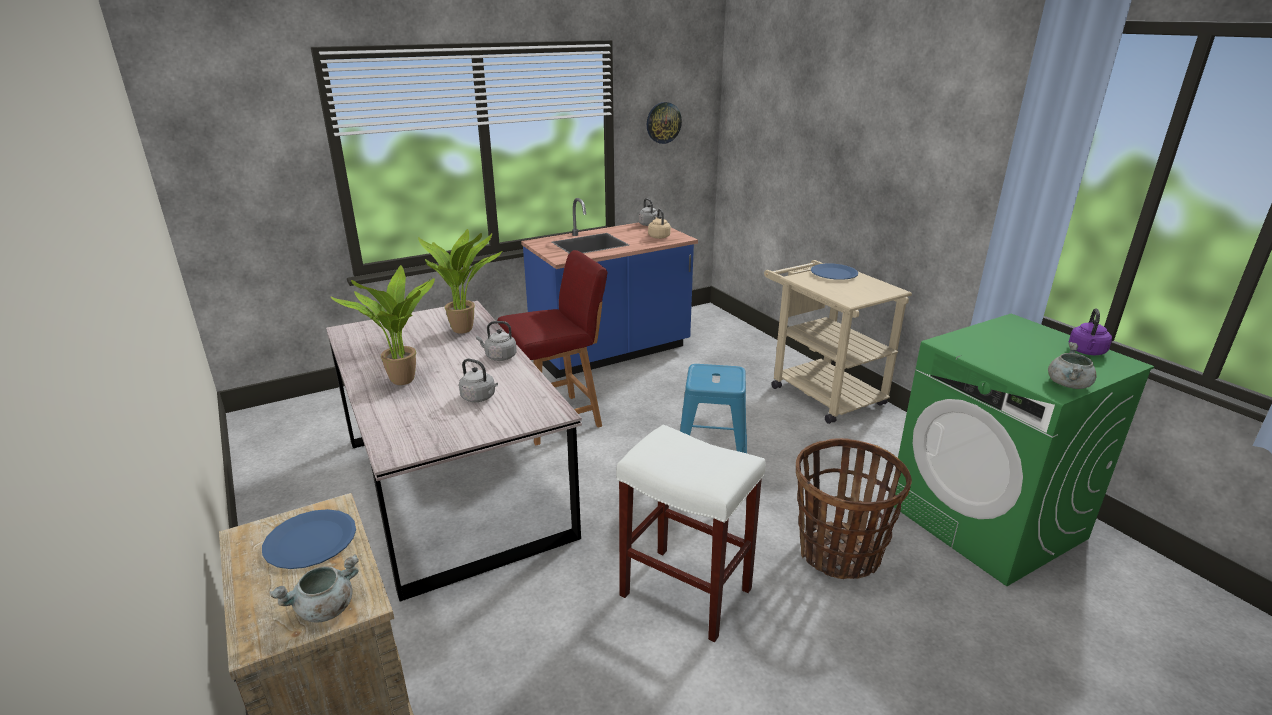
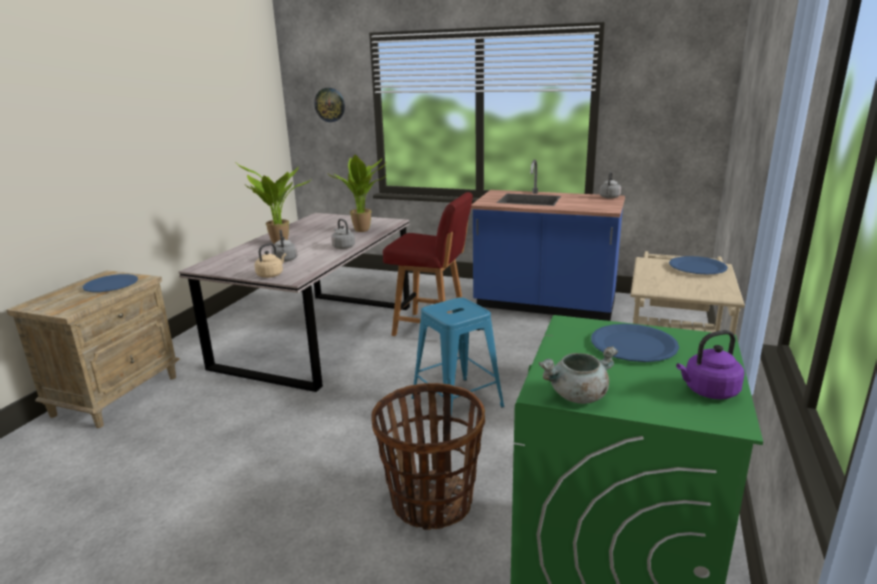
camera: 50 degrees right, 5 degrees down
grey cooking pot [269,554,359,623] -> none
white stool [616,424,766,642] -> none
wall clock [647,102,682,144] -> wall clock moved to [314,88,345,122]
beige kettle [648,209,671,239] -> beige kettle moved to [254,243,286,278]
none -> blue plate [591,324,679,362]

